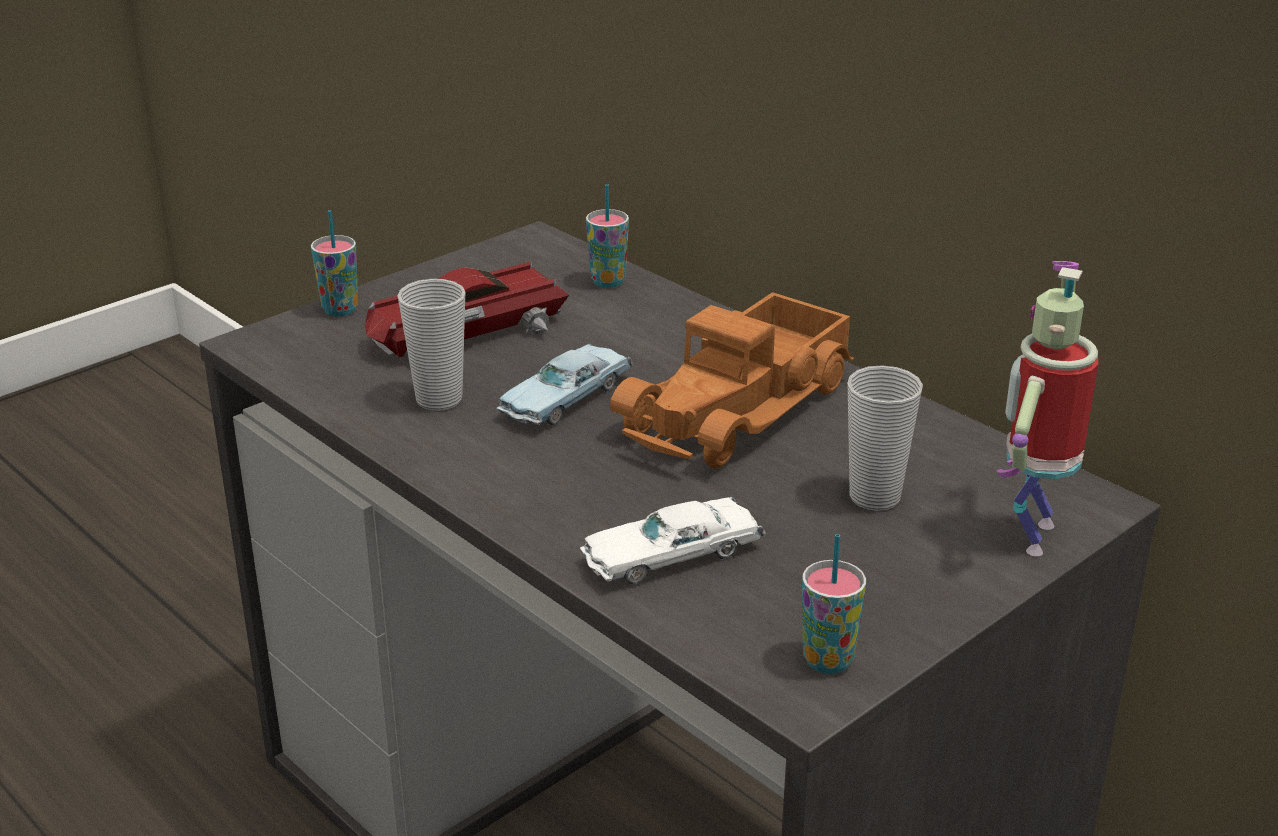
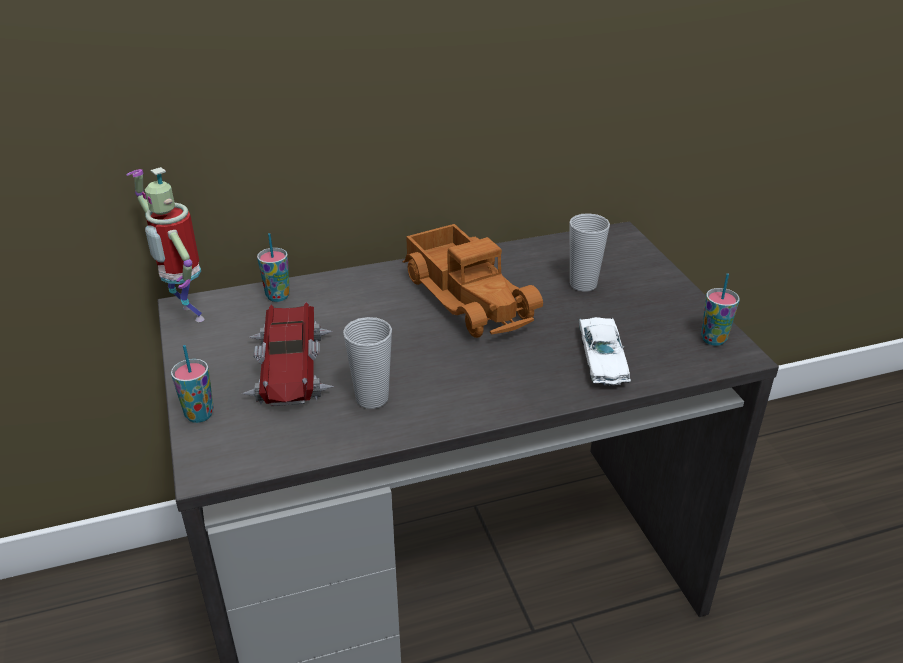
camera: 65 degrees left, 5 degrees up
blue toy car [496,343,633,426] -> none
toy robot [996,261,1098,556] -> toy robot moved to [127,167,204,322]

